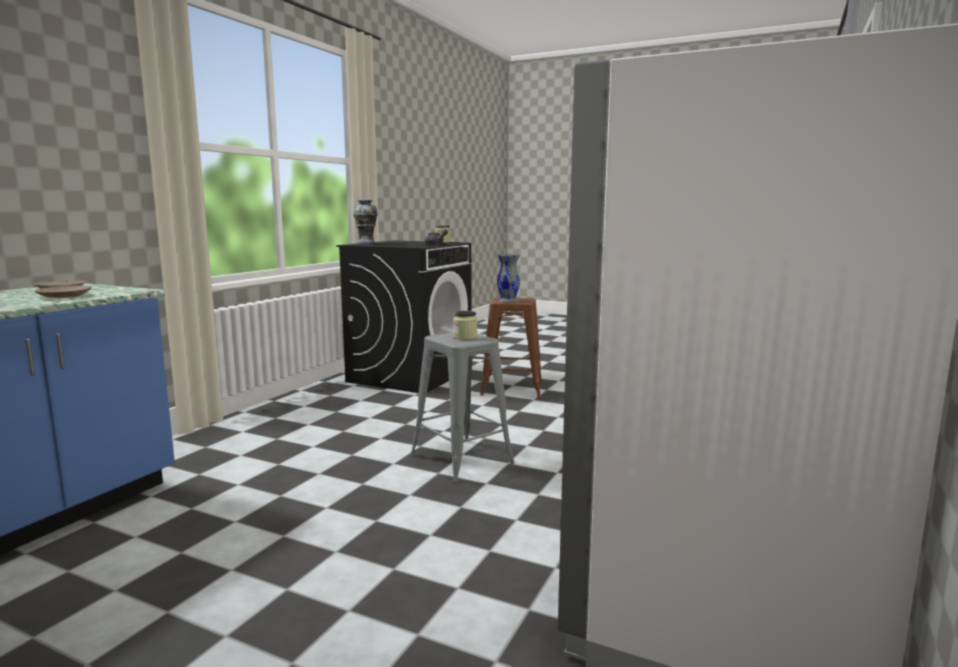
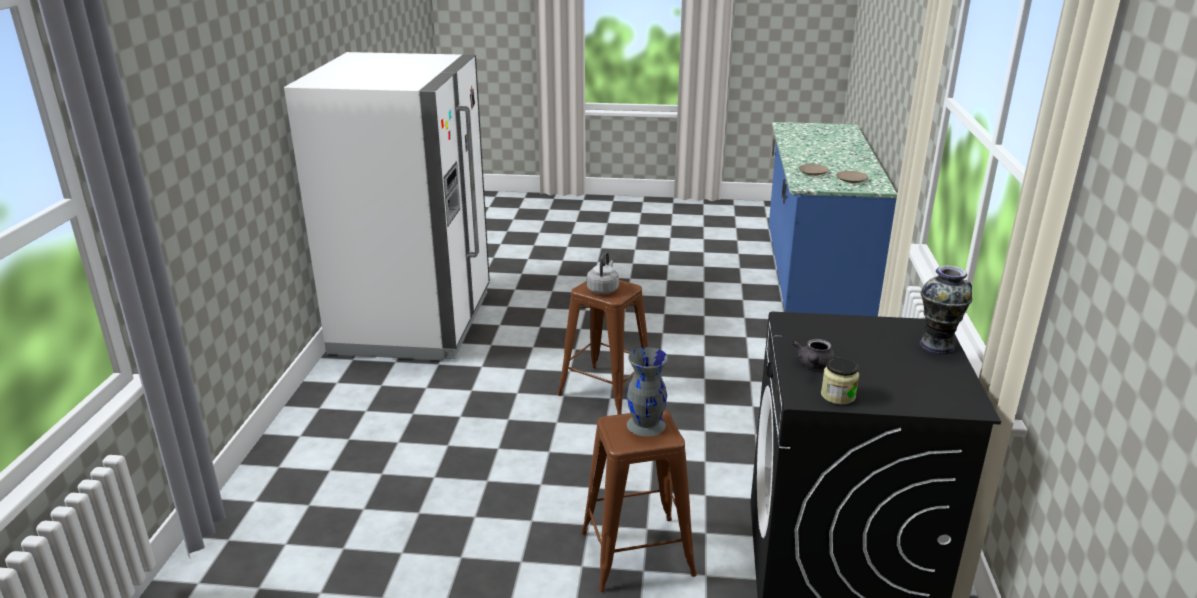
camera: 160 degrees right, 15 degrees up
grey stool [410,332,515,482] -> brown stool [557,280,648,415]
jar [453,311,477,340] -> grey kettle [587,252,619,294]

